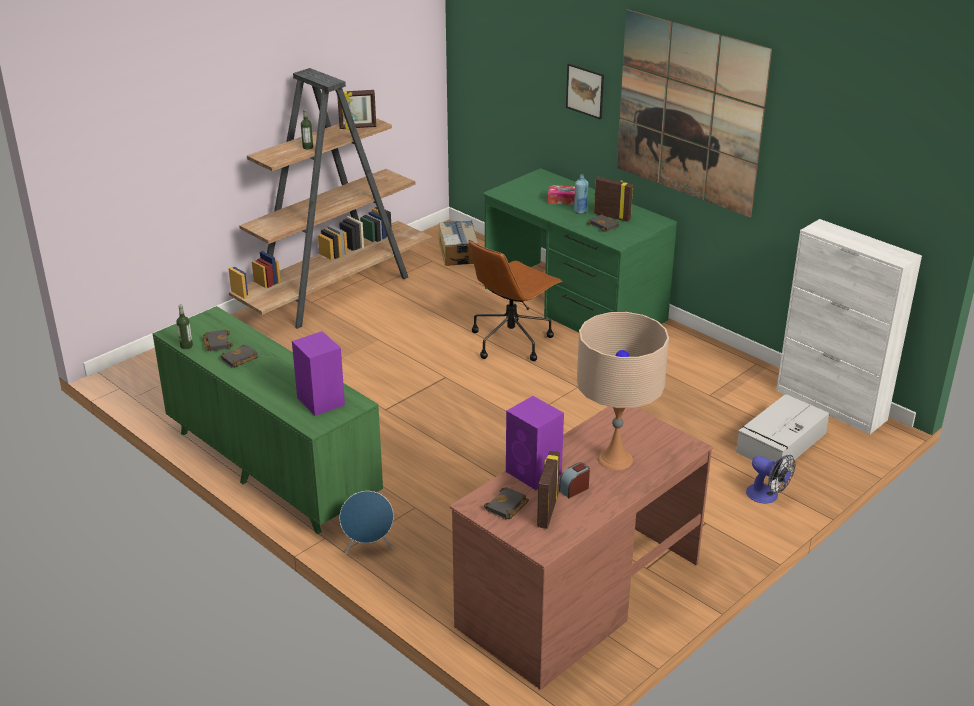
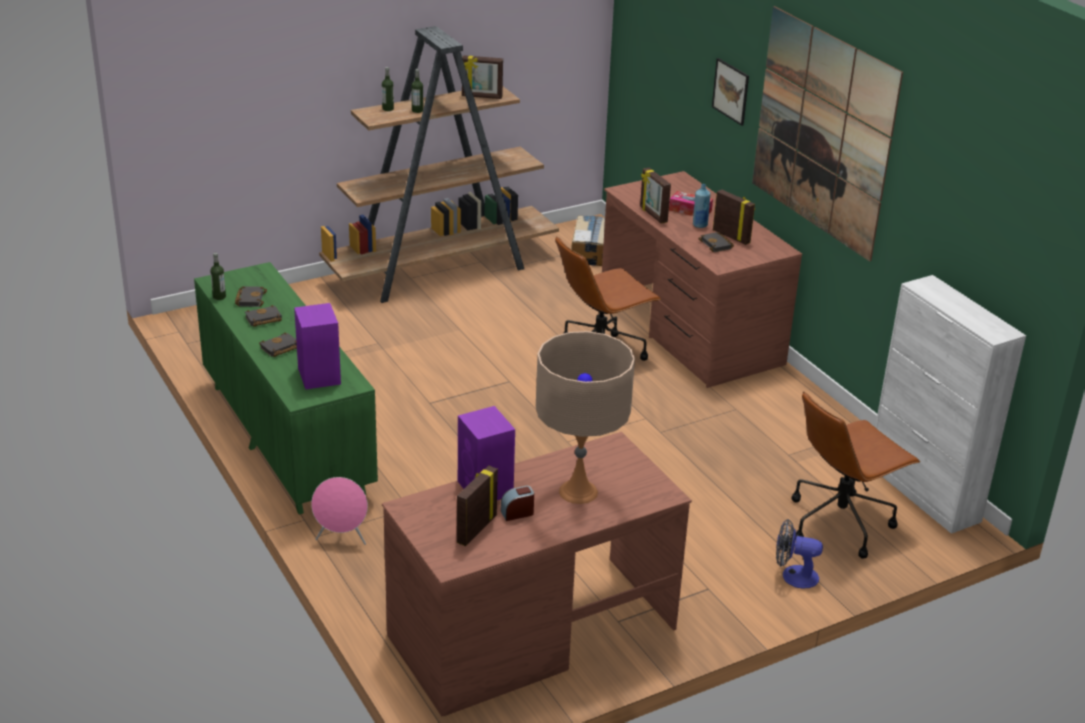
camera: 15 degrees right, 0 degrees up
blue speaker [340,491,394,555] -> pink speaker [311,477,368,545]
green desk [482,168,677,332] -> brown desk [602,171,802,388]
black book [484,487,529,519] -> black book moved to [259,333,297,357]
grey storage box [736,394,830,467] -> brown office chair [792,391,920,559]
fan [746,455,795,504] -> fan turned 135 degrees clockwise [776,519,823,589]
none -> bottle [382,67,394,111]
none -> picture frame [640,168,671,224]

